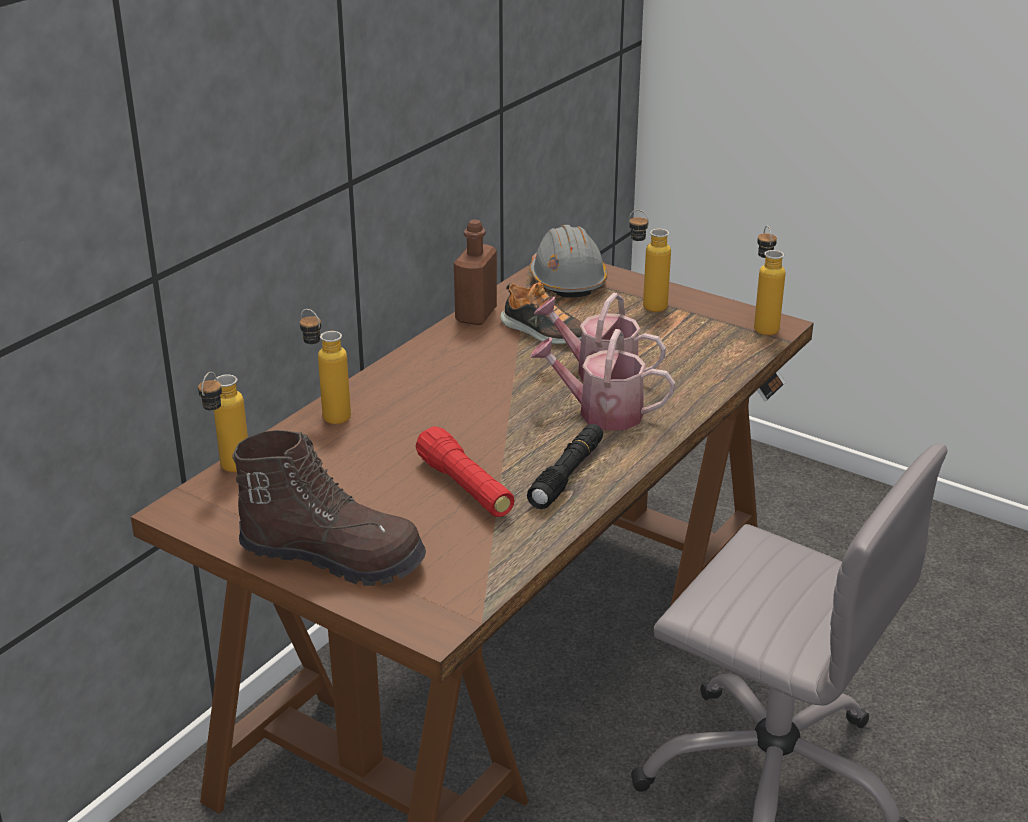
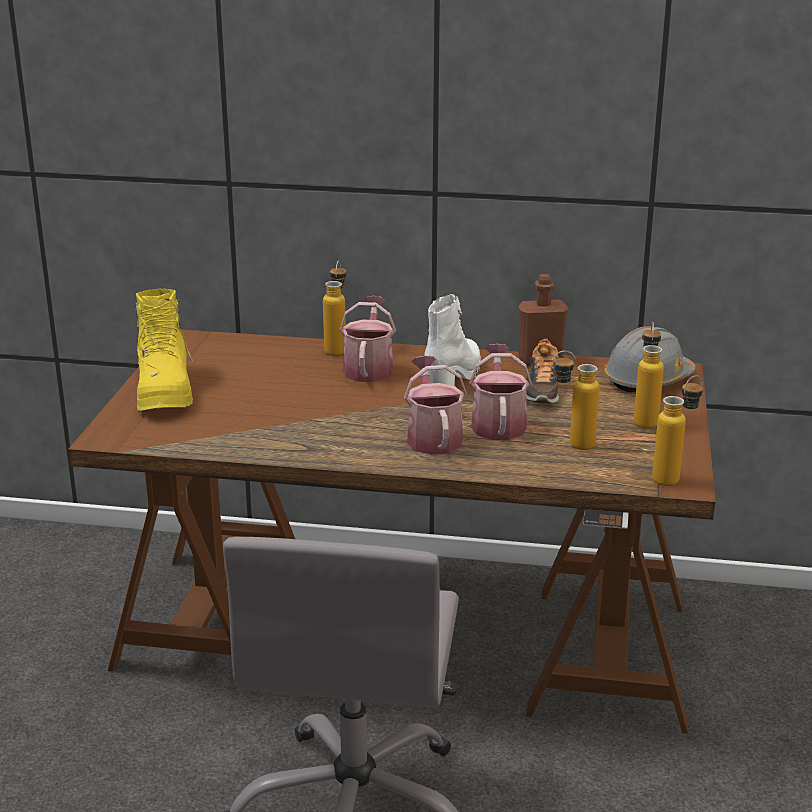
camera: 65 degrees right, 5 degrees down
bottle [198,372,248,472] -> bottle moved to [553,351,600,450]
brown boot [233,430,426,586] -> yellow boot [135,289,193,411]
red flashlight [416,426,515,517] -> none
black flashlight [527,424,603,509] -> none
none -> watering can [339,296,396,382]
none -> white boot [424,294,481,386]

